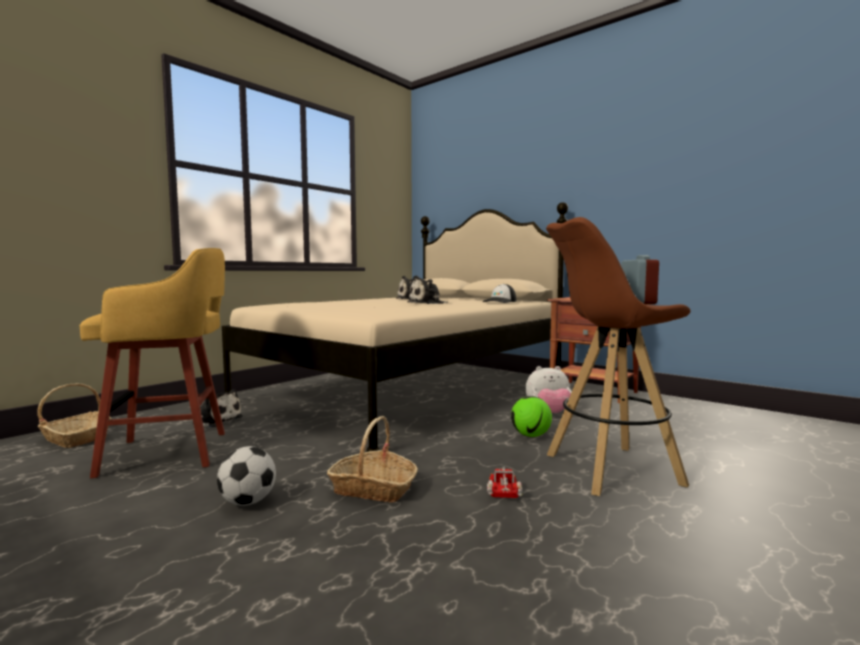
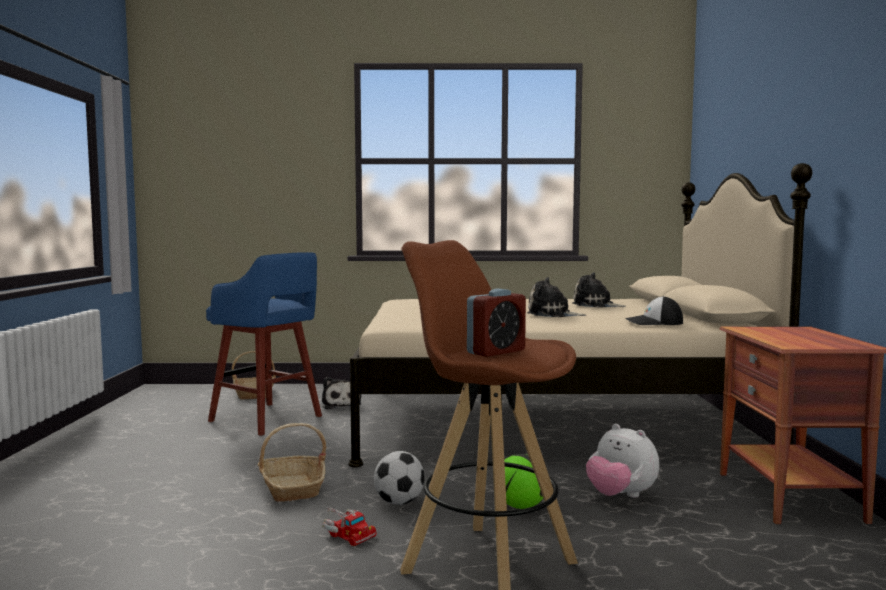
camera: 50 degrees right, 0 degrees up
yellow stool [79,248,225,478] -> blue stool [206,252,322,436]
football [217,446,276,506] -> football moved to [374,451,425,505]
toy truck [487,467,523,498] -> toy truck turned 75 degrees clockwise [322,506,377,546]

